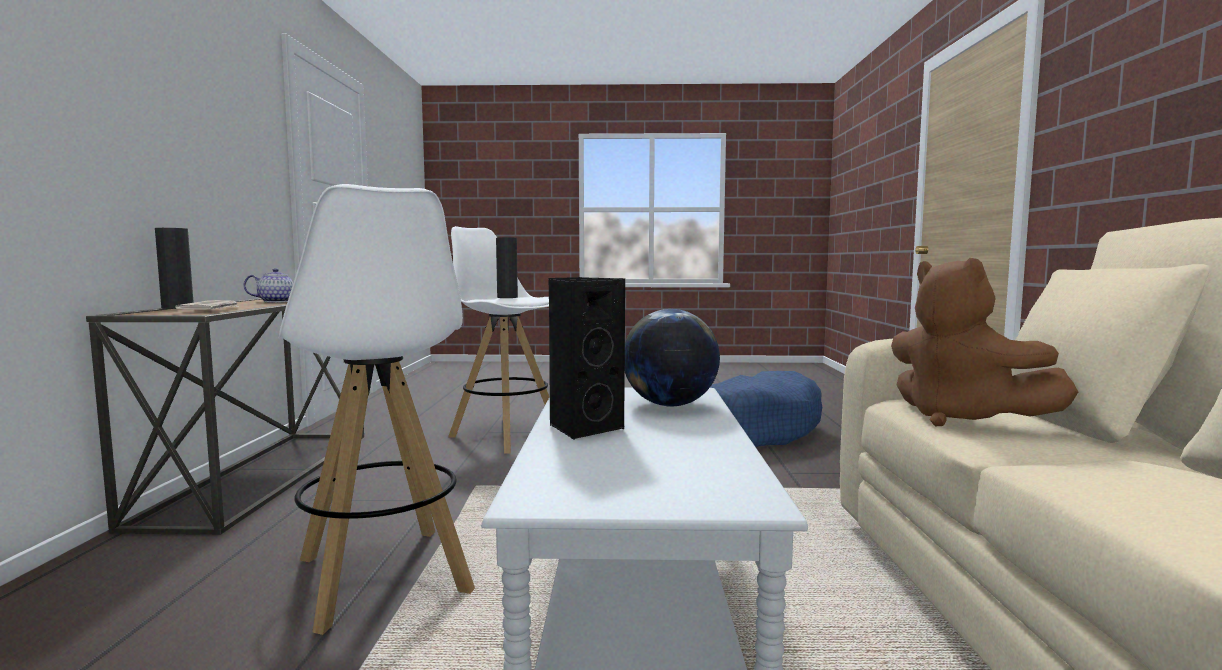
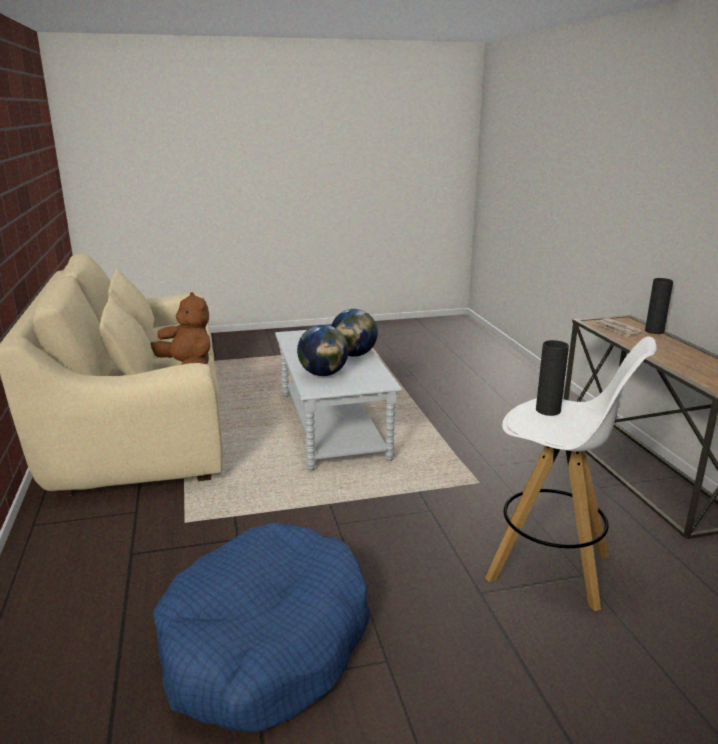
camera: 165 degrees right, 15 degrees up
teapot [243,268,293,302] -> none
white stool [279,184,475,635] -> none
black speaker [549,277,625,440] -> globe [331,309,378,357]

